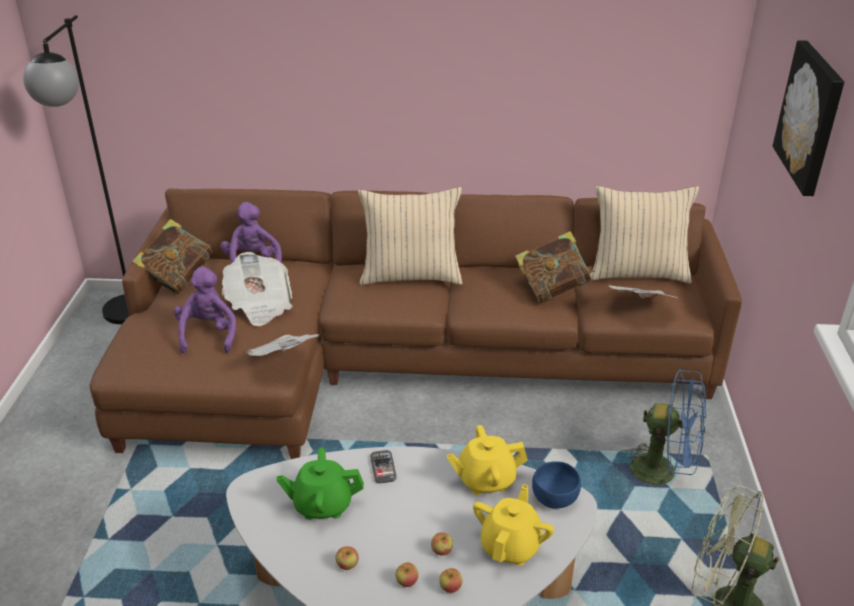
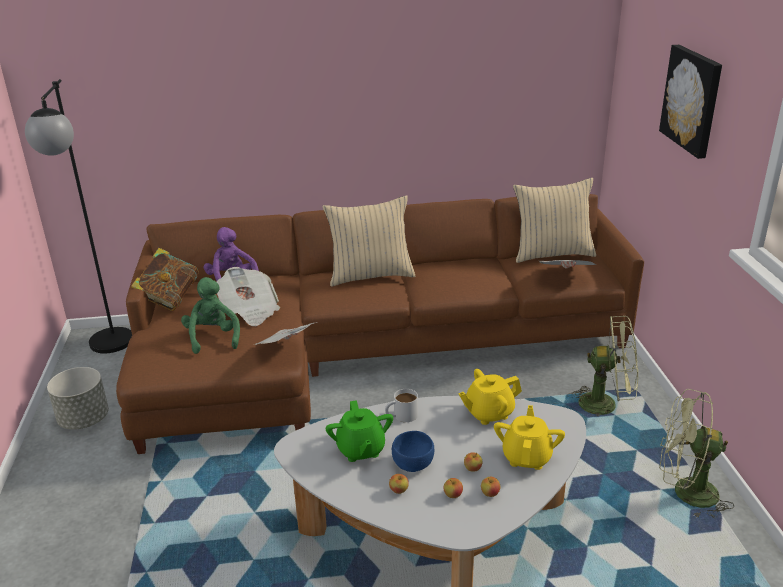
camera: 10 degrees left, 5 degrees down
purple plush toy [174,267,236,353] -> green plush toy [181,277,240,354]
green teapot [276,447,364,520] -> green teapot turned 90 degrees counterclockwise [326,400,393,462]
phone [370,450,397,483] -> white mug [385,389,418,422]
book [515,231,595,303] -> none
blue bowl [532,461,581,509] -> blue bowl moved to [392,431,434,472]
blue fan [620,369,706,486] -> green fan [567,316,638,416]
none -> grey planter [47,367,109,430]

